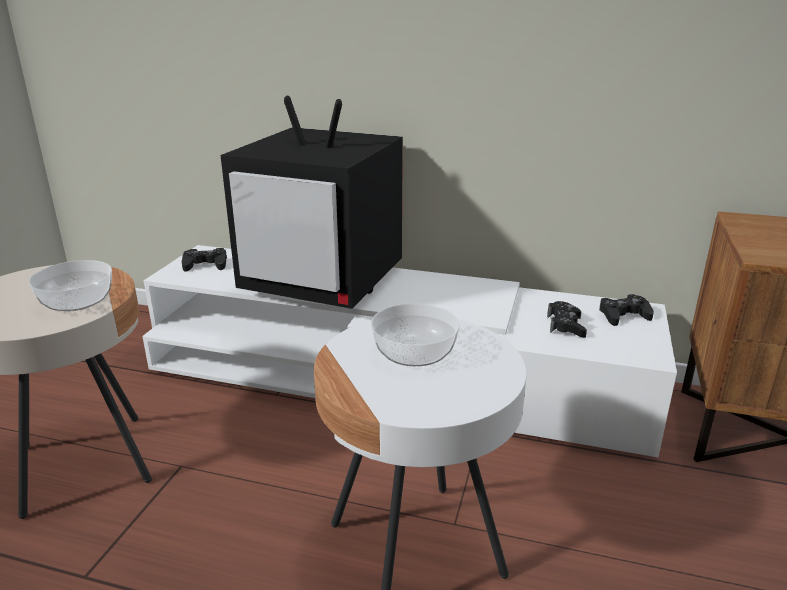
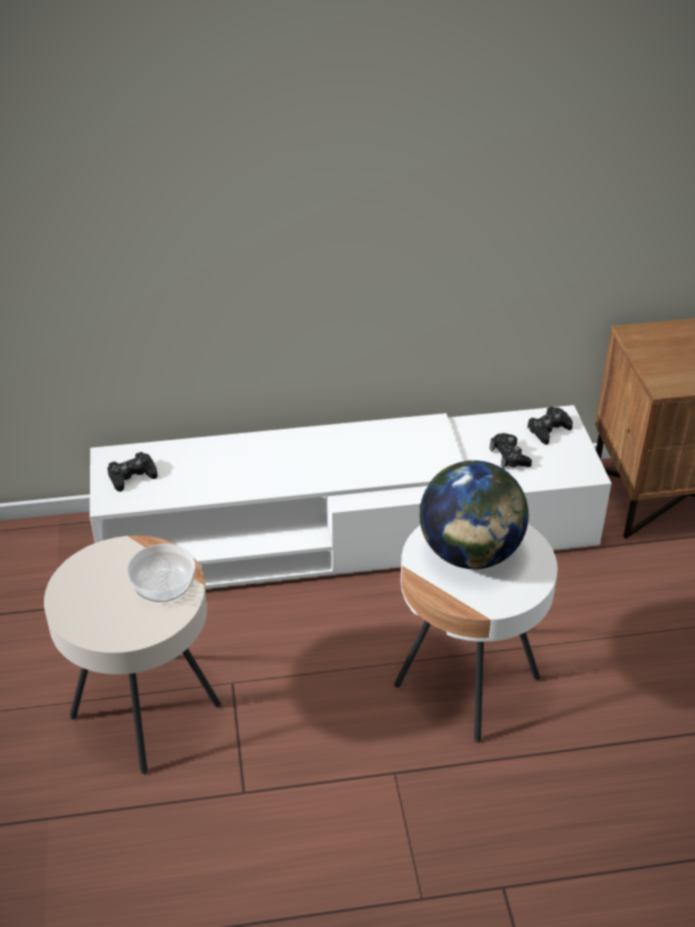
camera: 25 degrees left, 15 degrees up
television [221,96,403,309] -> none
bowl [371,303,460,366] -> globe [420,460,529,569]

